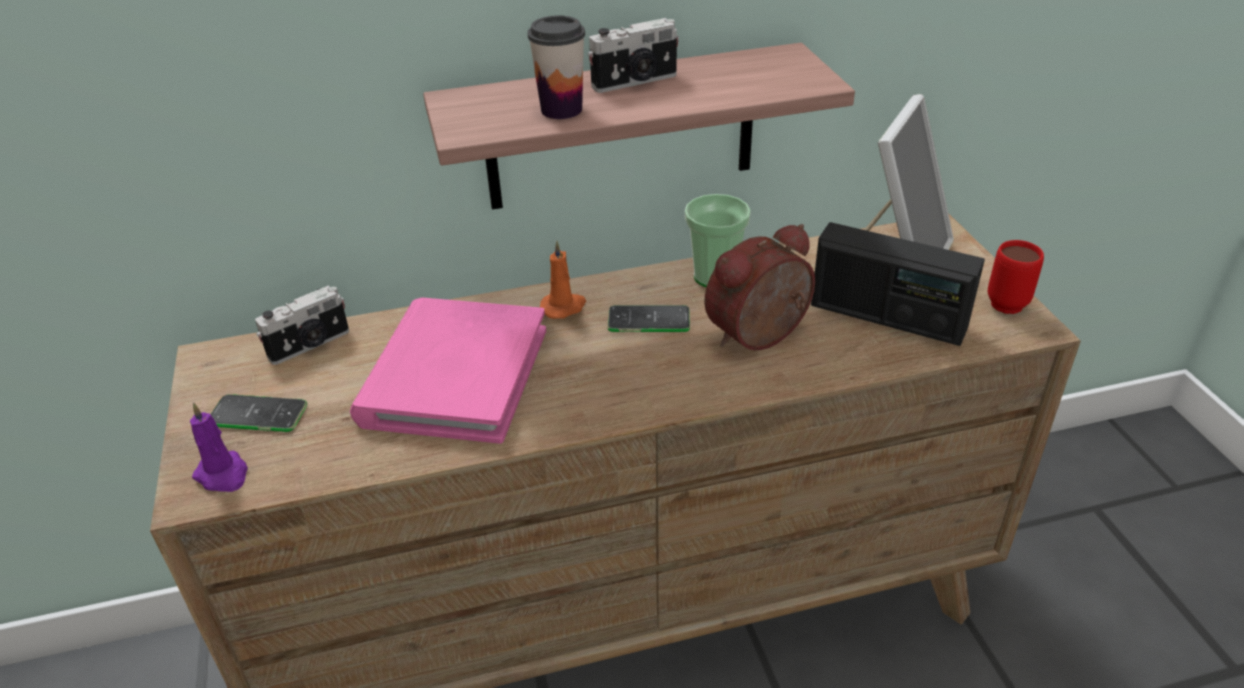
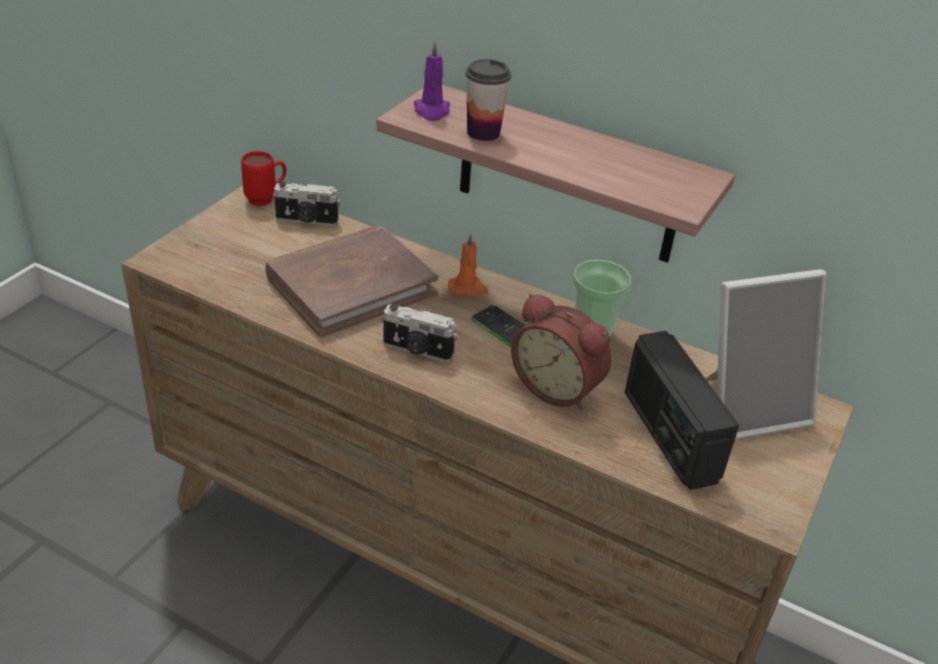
camera: 40 degrees right, 0 degrees up
purple candle [190,402,248,492] -> purple candle moved to [414,41,450,121]
phone [210,394,307,432] -> none
pink book [350,297,546,444] -> brown book [265,226,438,337]
camera [588,18,679,93] -> camera moved to [382,304,457,362]
alarm clock [704,224,815,350] -> alarm clock turned 150 degrees counterclockwise [511,293,611,411]
red mug [988,240,1044,314] -> red mug moved to [241,151,286,206]

